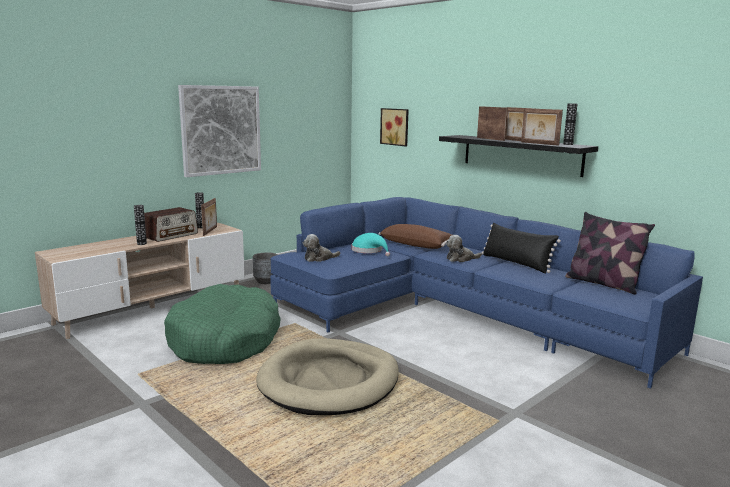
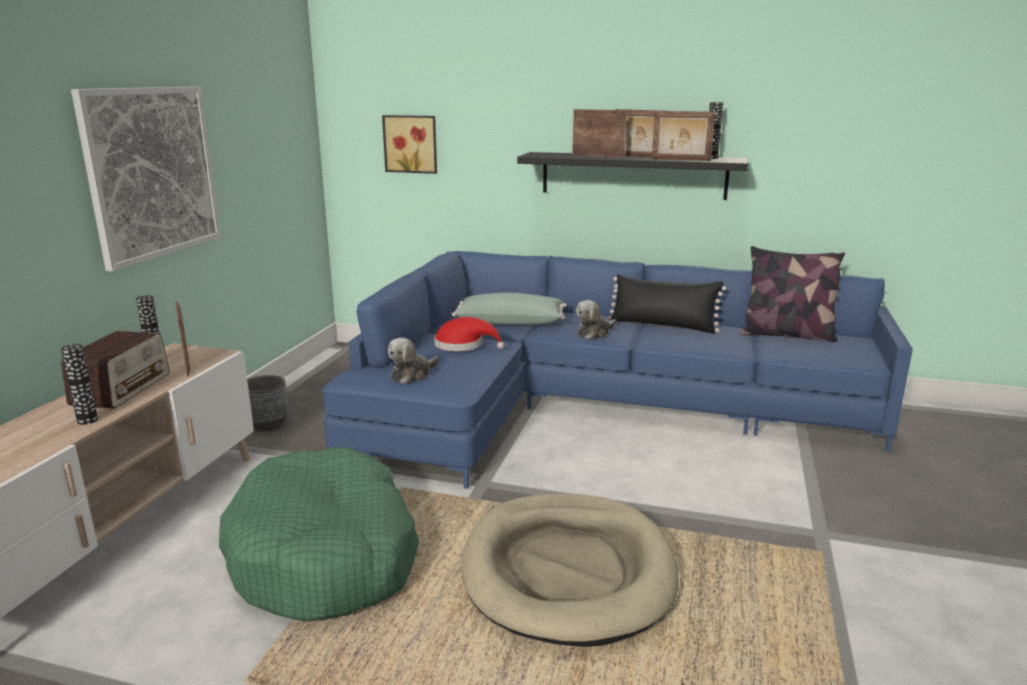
camera: 30 degrees left, 5 degrees up
turquoise hat [351,233,390,256] -> red hat [434,317,505,351]
brown pillow [378,224,452,249] -> green pillow [452,293,567,325]

